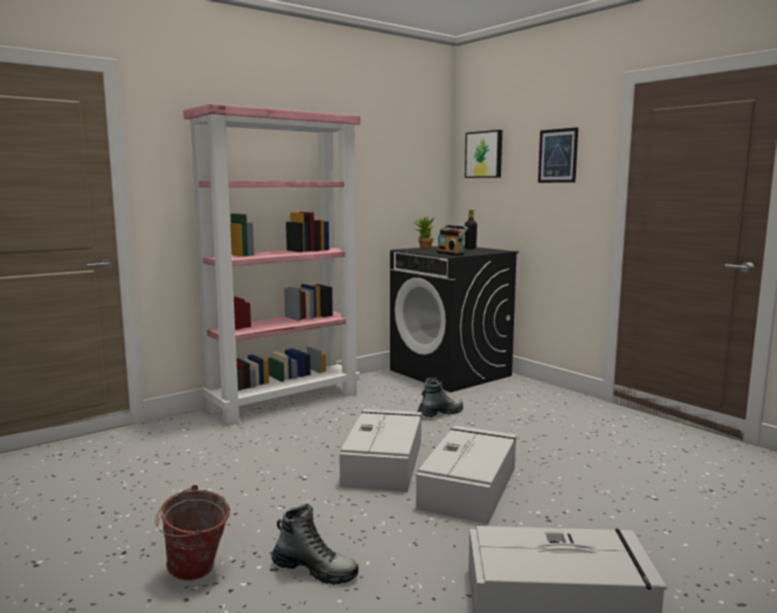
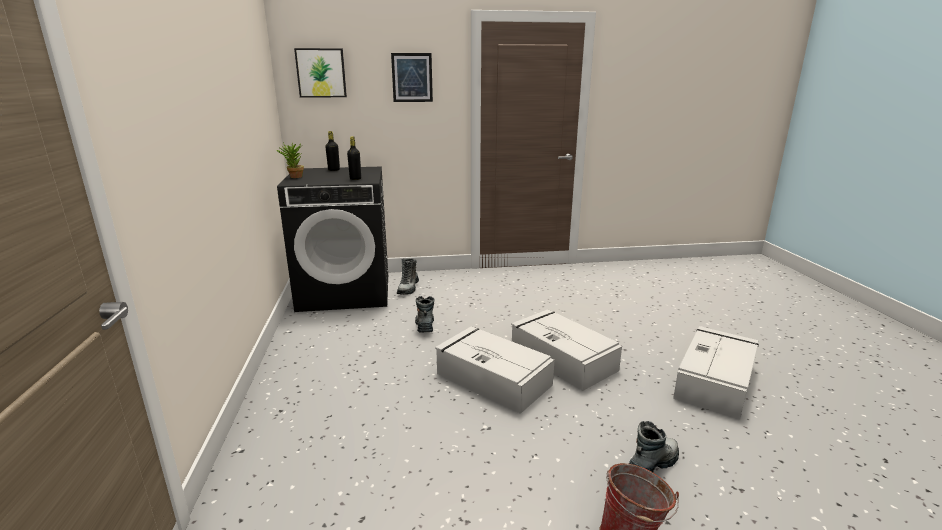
camera: 60 degrees left, 10 degrees up
pink bookcase [183,103,361,426] -> none
radio [437,225,468,256] -> black bottle [347,136,361,180]
none -> boot [397,258,419,295]

